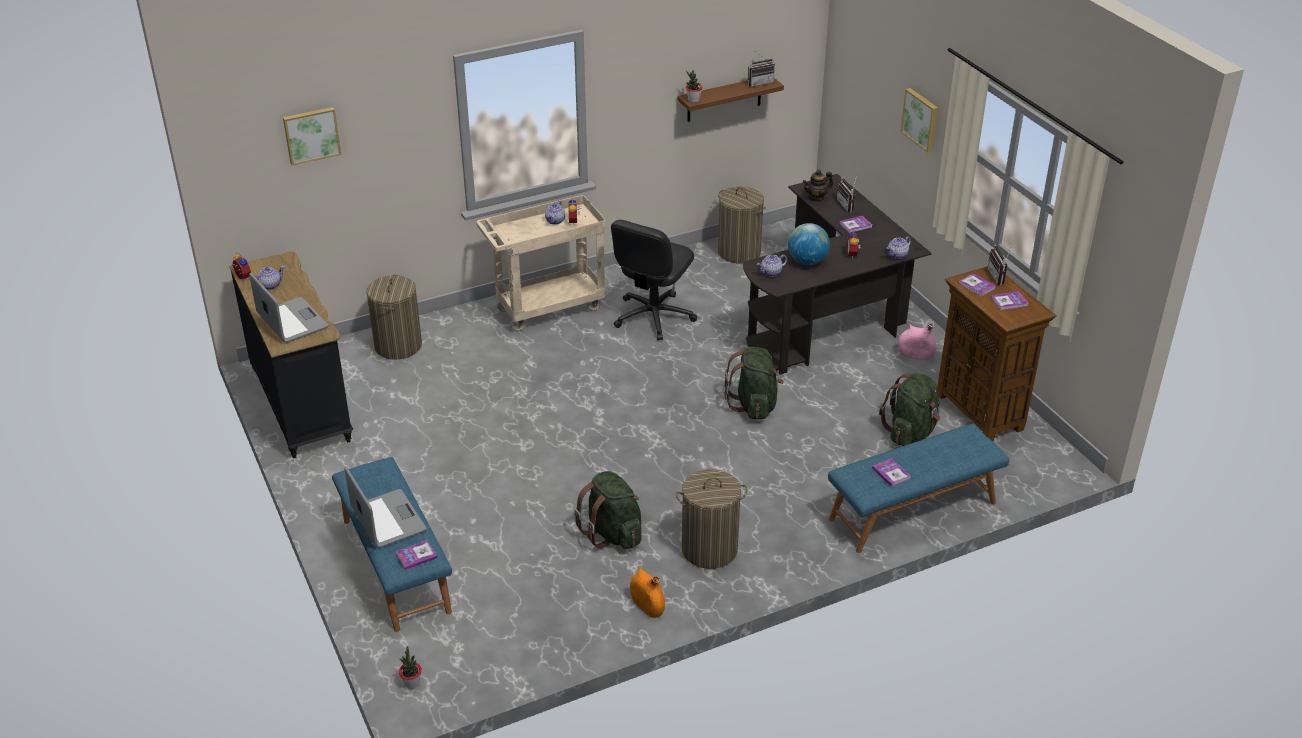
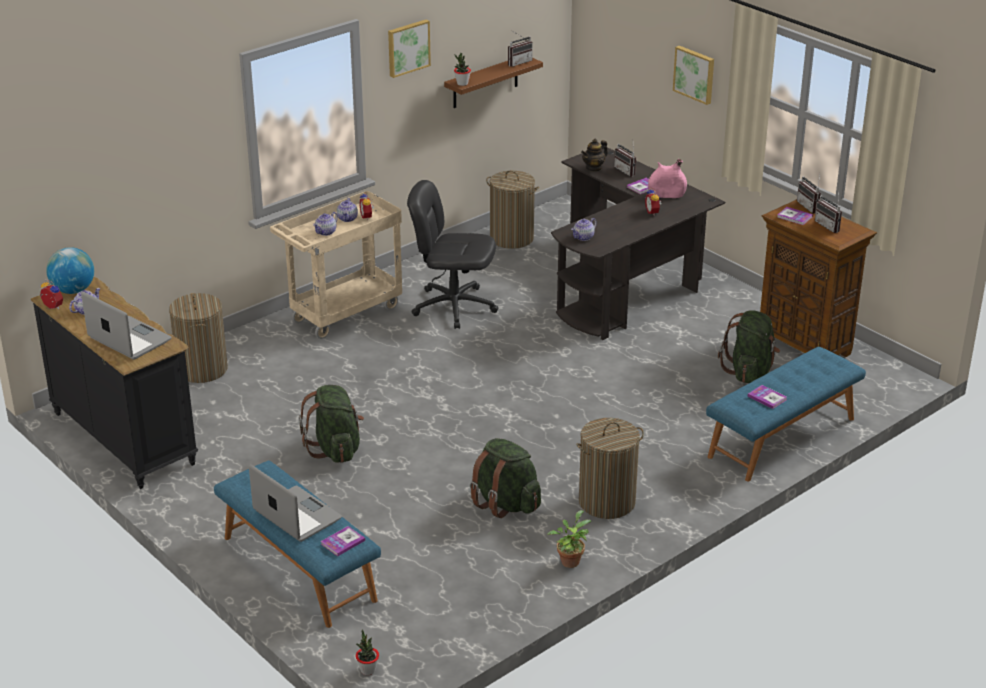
camera: 15 degrees left, 5 degrees down
picture [283,107,341,166] -> picture moved to [388,20,431,78]
black office chair [611,220,697,341] -> black office chair turned 90 degrees clockwise [407,180,498,329]
orange vase [630,566,665,618] -> potted plant [547,510,591,568]
green backpack [724,347,784,420] -> green backpack moved to [299,385,364,463]
globe [788,223,830,265] -> globe moved to [46,247,94,294]
teapot [887,236,911,259] -> teapot moved to [313,212,338,236]
pink vase [898,323,937,360] -> pink vase moved to [648,159,687,198]
book [991,291,1028,310] -> radio [815,190,842,233]

